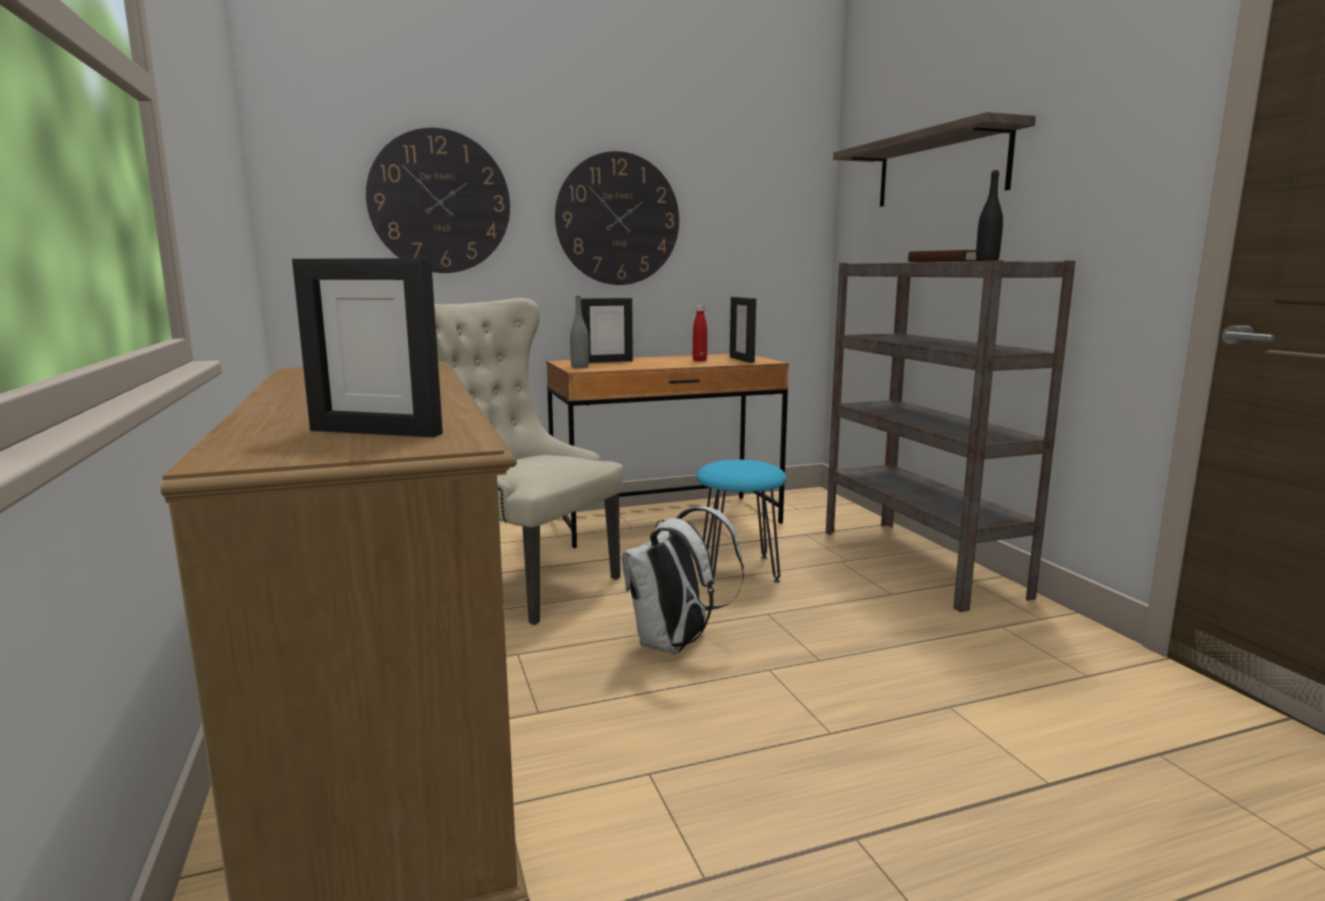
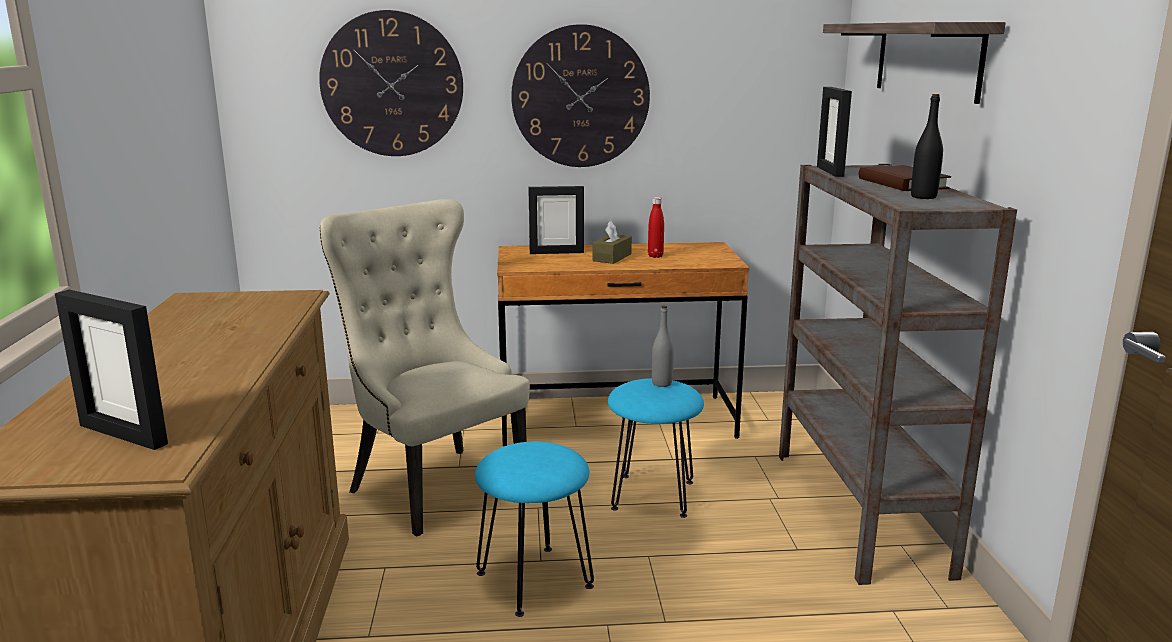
camera: 15 degrees right, 5 degrees up
grey bottle [570,296,589,368] -> grey bottle moved to [652,306,674,387]
white backpack [621,506,744,654] -> turquoise stool [475,442,594,617]
picture frame [730,297,756,363] -> picture frame moved to [817,87,852,177]
none -> brown tissue box [593,221,632,264]

